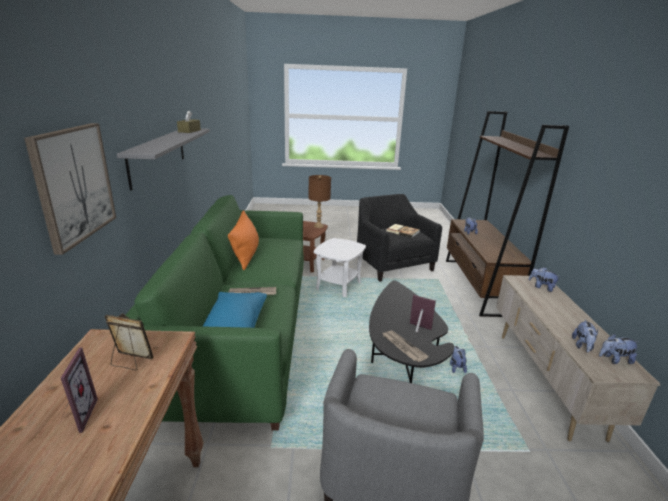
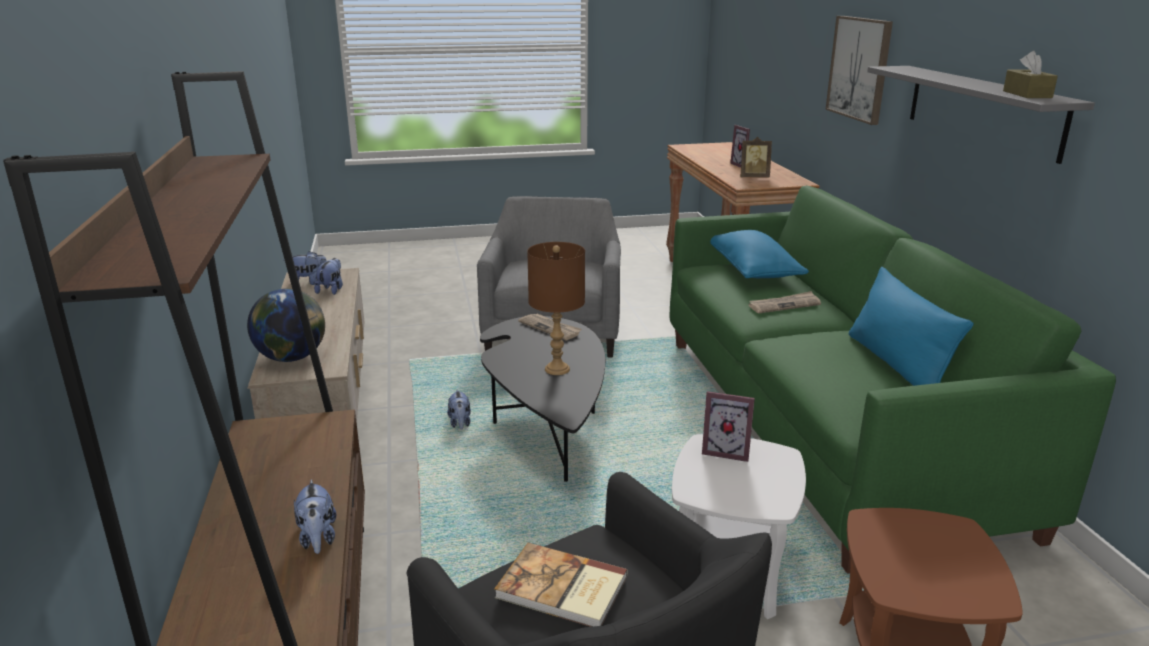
camera: 170 degrees right, 0 degrees up
orange pillow [228,210,259,270] -> blue pillow [849,267,974,386]
brown table lamp [309,175,331,228] -> brown table lamp moved to [527,242,585,375]
picture frame [410,295,436,332] -> picture frame moved to [702,391,755,462]
plush toy [529,267,561,292] -> globe [247,289,325,362]

